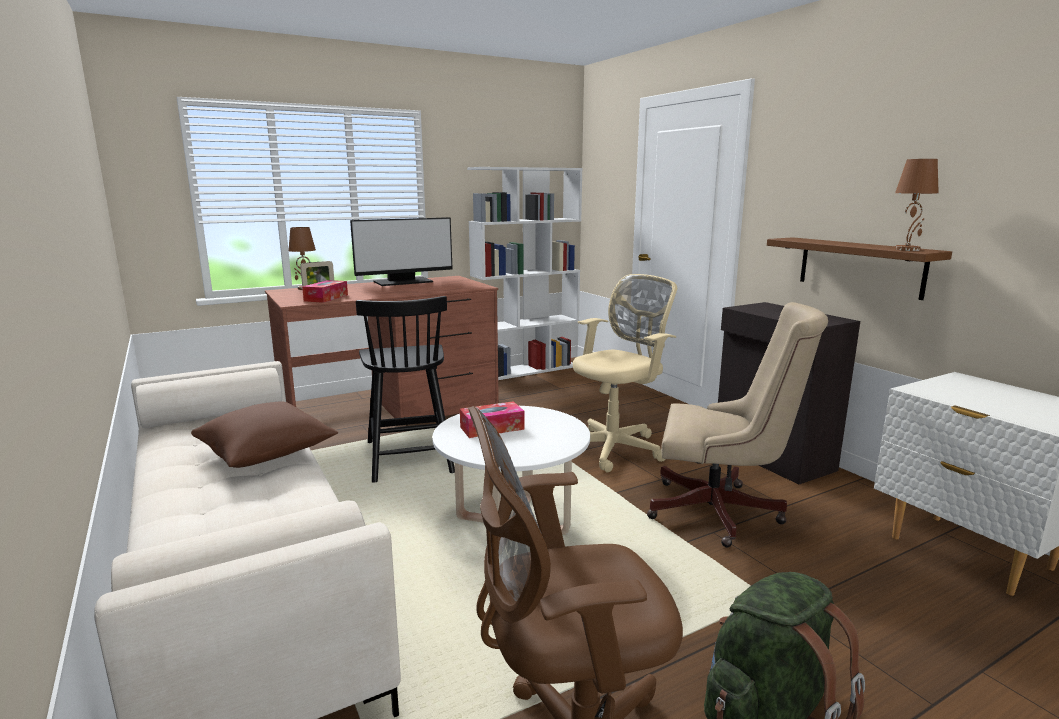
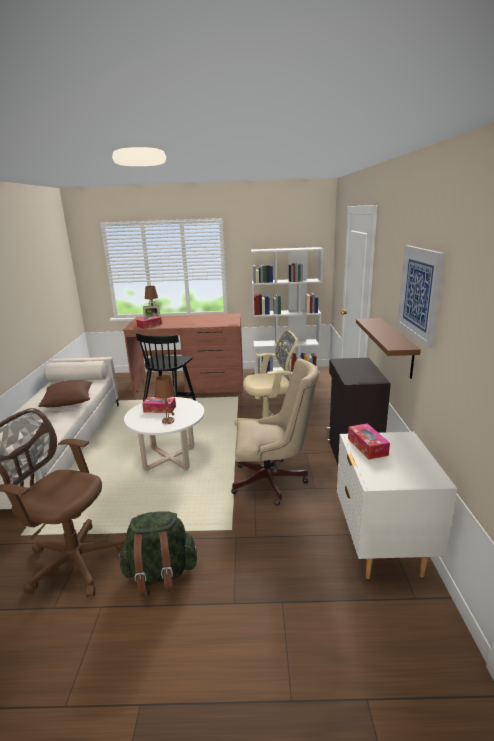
camera: 30 degrees right, 5 degrees up
monitor [350,217,453,286] -> none
beige office chair [647,302,828,547] -> beige office chair turned 45 degrees counterclockwise [231,359,319,506]
brown table lamp [895,159,939,251] -> brown table lamp moved to [155,375,176,424]
none -> tissue box [348,423,390,459]
none -> picture [397,245,445,348]

